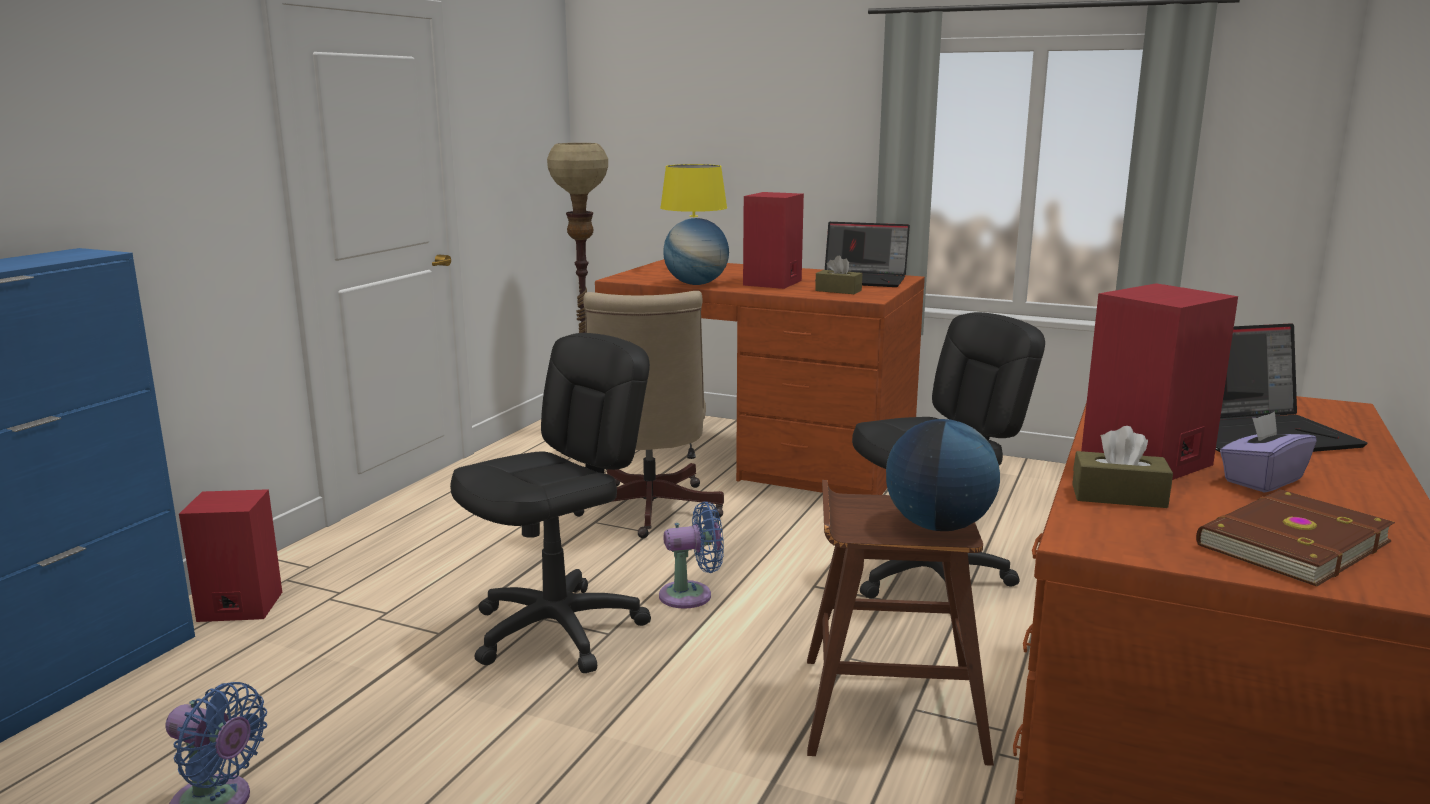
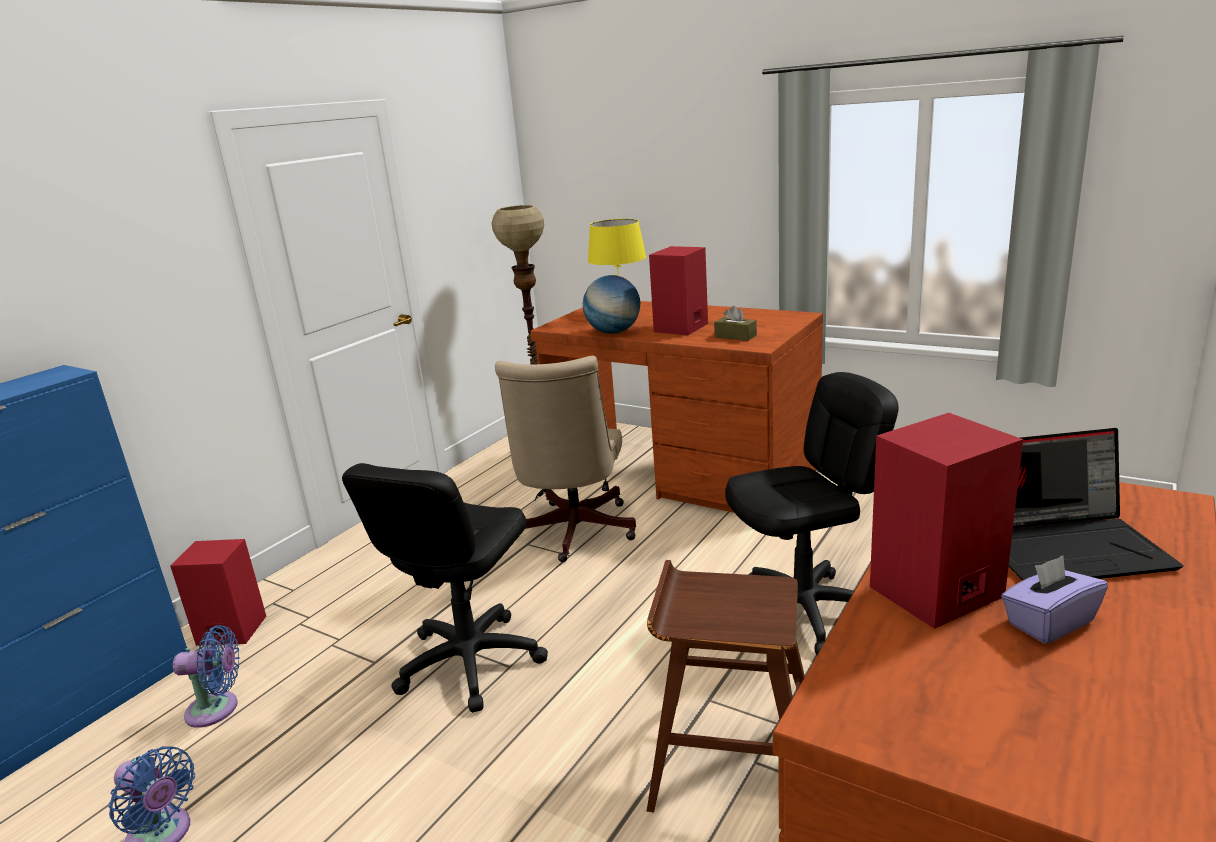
camera: 10 degrees right, 5 degrees up
black office chair [450,333,651,673] -> black office chair turned 150 degrees clockwise [342,463,548,713]
blue fan [659,502,724,609] -> blue fan moved to [173,625,240,728]
laptop [815,222,910,287] -> none
globe [886,419,1000,531] -> none
brown tissue box [1072,426,1173,508] -> none
brown book [1196,490,1395,587] -> none

